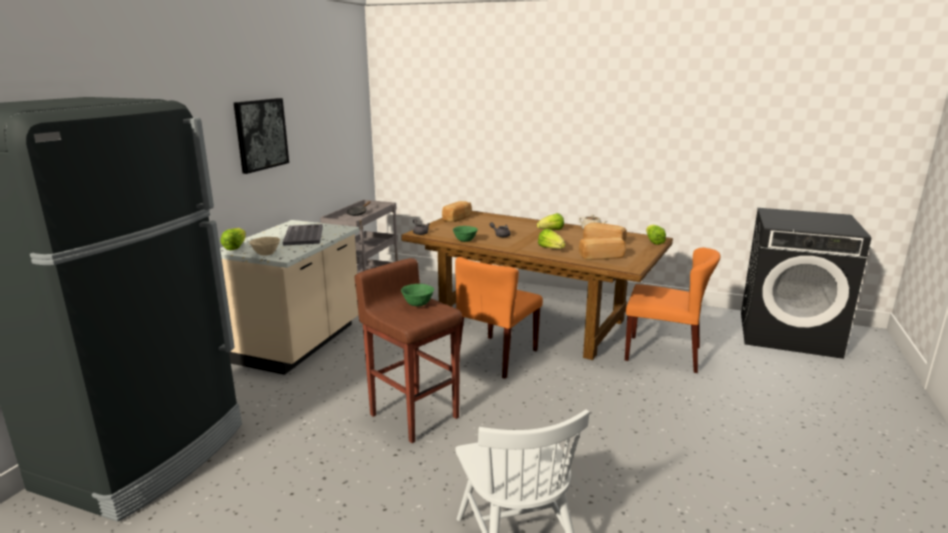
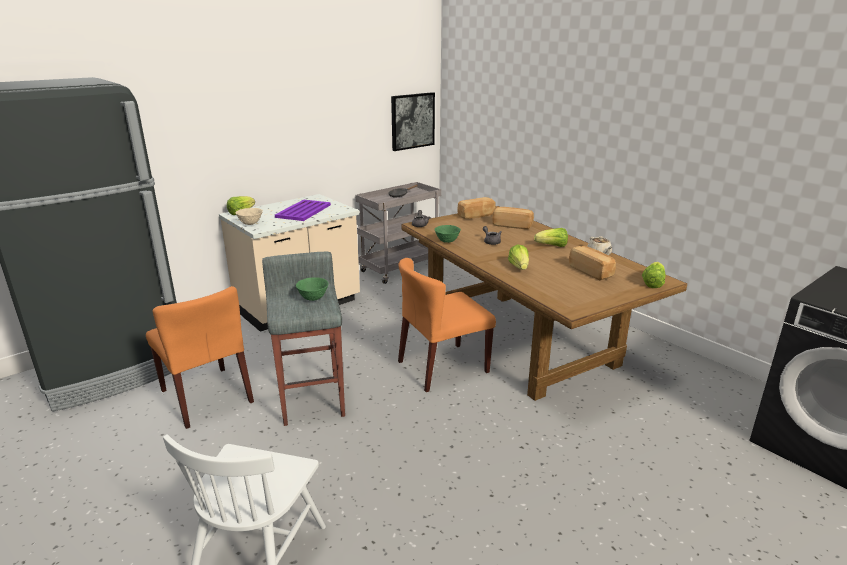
camera: 30 degrees right, 5 degrees up
picture [234,98,289,174] -> picture moved to [391,92,435,151]
grey tray [283,224,323,246] -> purple tray [275,200,331,221]
brown stool [355,258,462,443] -> grey stool [262,252,345,426]
bread [579,237,626,260] -> bread moved to [492,207,534,229]
orange chair [625,247,721,373] -> orange chair moved to [146,286,254,429]

